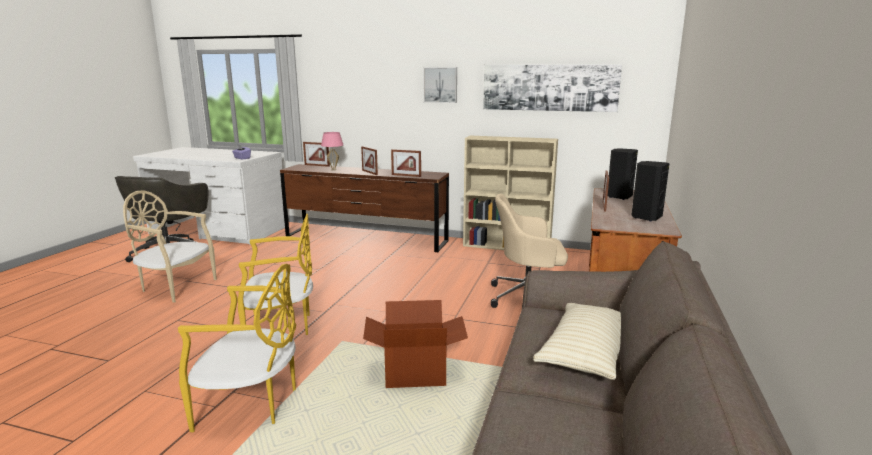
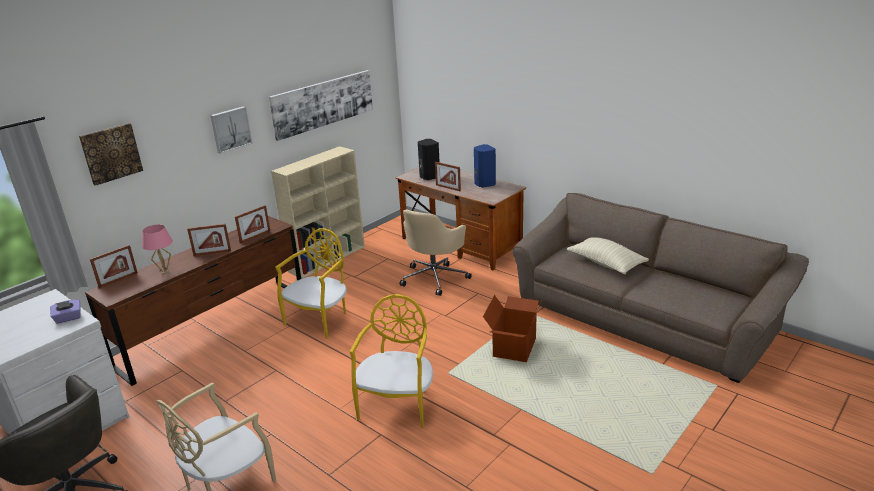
camera: 65 degrees left, 10 degrees up
yellow chair [178,264,296,432] -> yellow chair moved to [276,228,347,339]
black speaker [632,161,670,221] -> blue speaker [474,144,496,188]
none -> picture [79,123,143,186]

